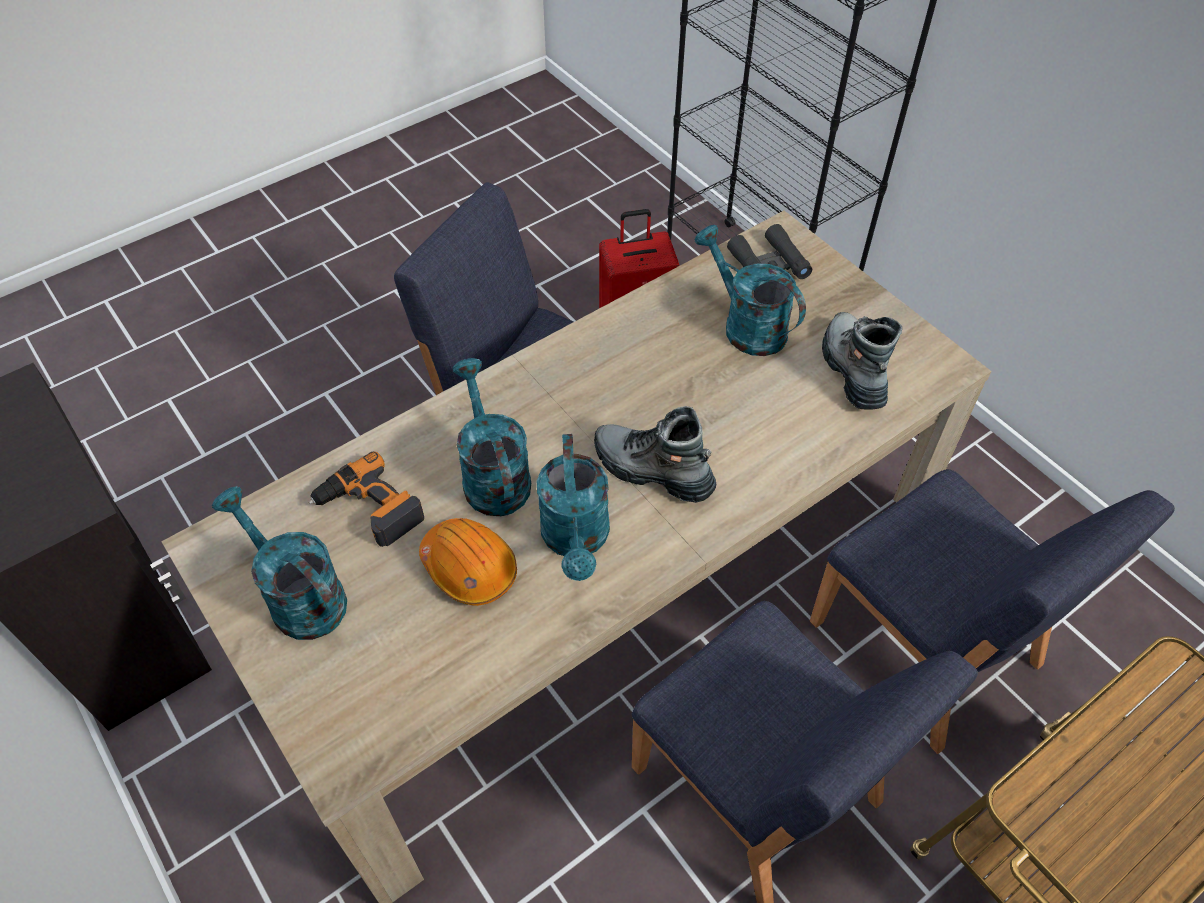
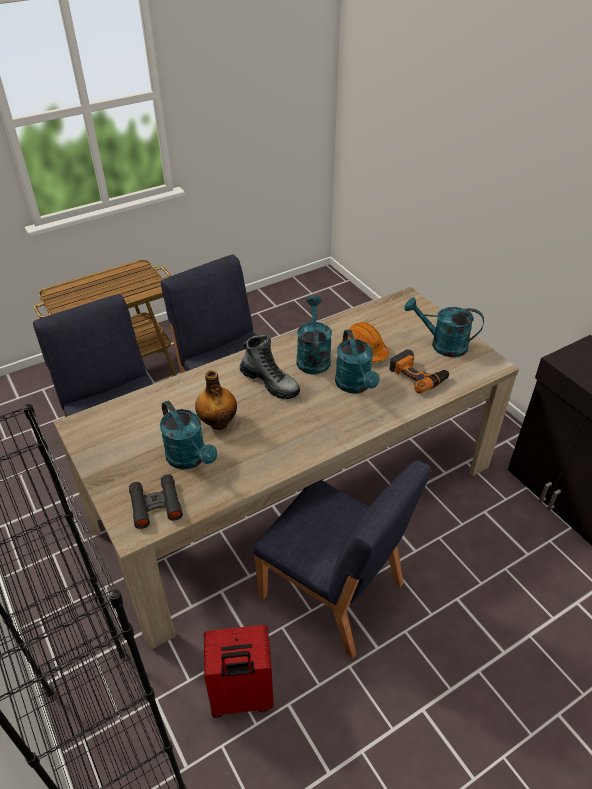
camera: 175 degrees left, 10 degrees down
turquoise watering can [212,486,347,640] -> turquoise watering can turned 150 degrees clockwise [404,297,484,357]
boot [822,312,902,410] -> none
none -> bottle [195,370,237,430]

